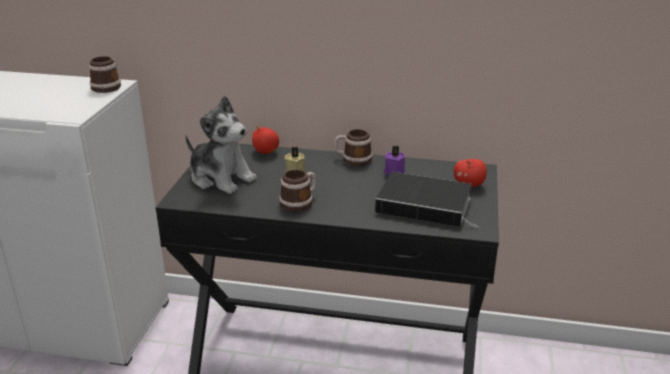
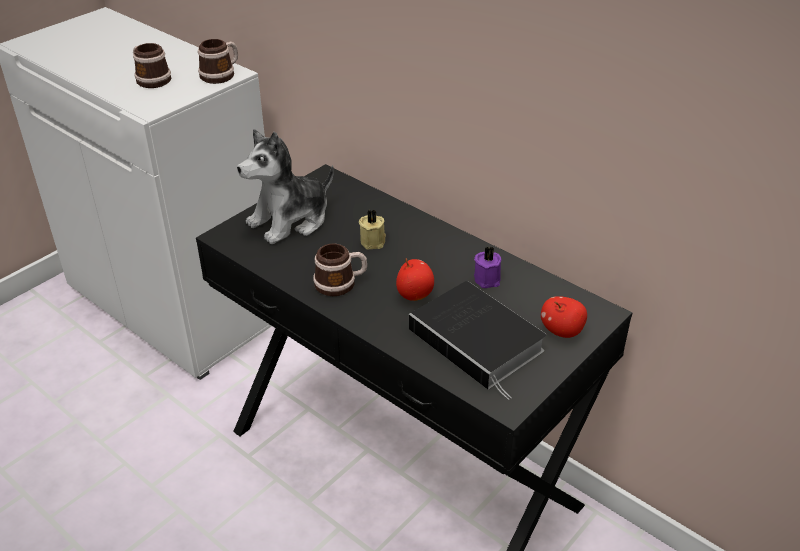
camera: 30 degrees right, 10 degrees up
plush toy [185,95,257,194] -> plush toy turned 75 degrees clockwise [237,129,334,244]
apple [252,126,279,154] -> apple moved to [396,258,434,301]
mug [334,129,373,166] -> mug moved to [133,43,171,88]

